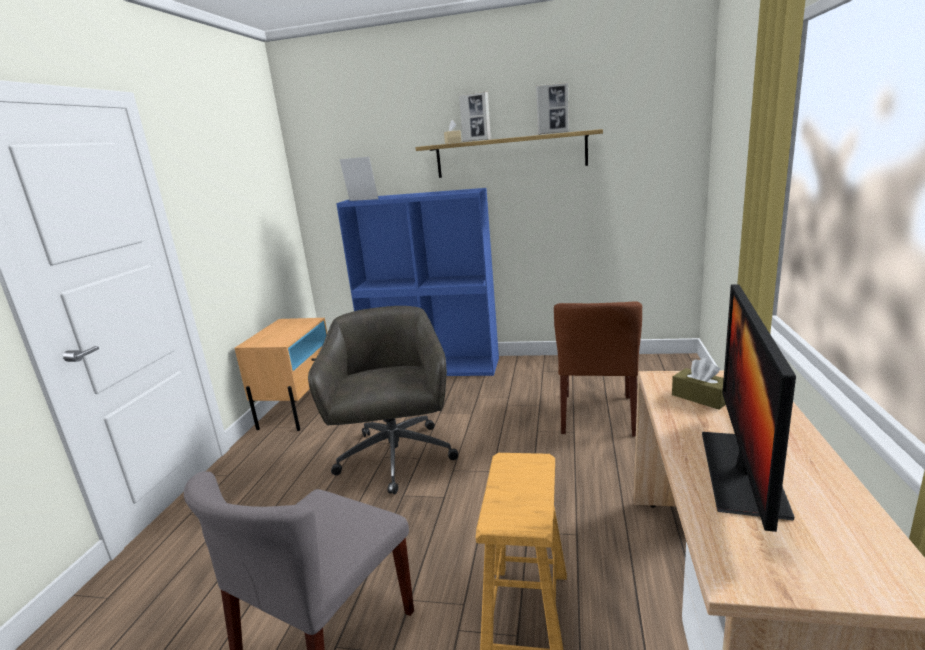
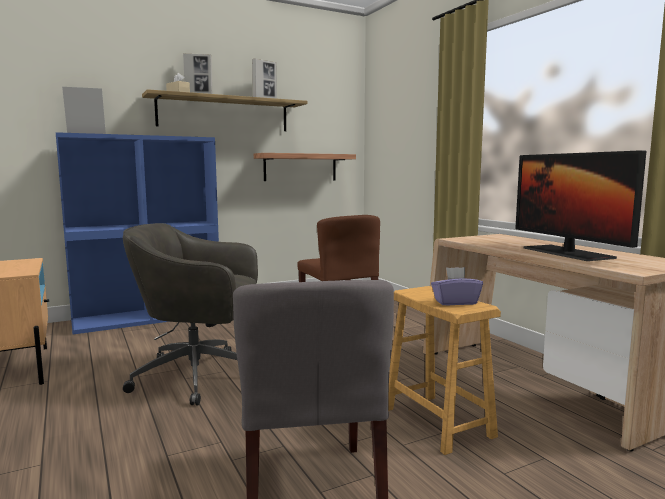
camera: 40 degrees left, 10 degrees down
grey office chair [308,306,458,494] -> grey office chair turned 45 degrees counterclockwise [123,223,258,406]
brown tissue box [672,358,726,410] -> none
none -> shelf [254,153,356,181]
none -> purple tissue box [431,267,483,305]

